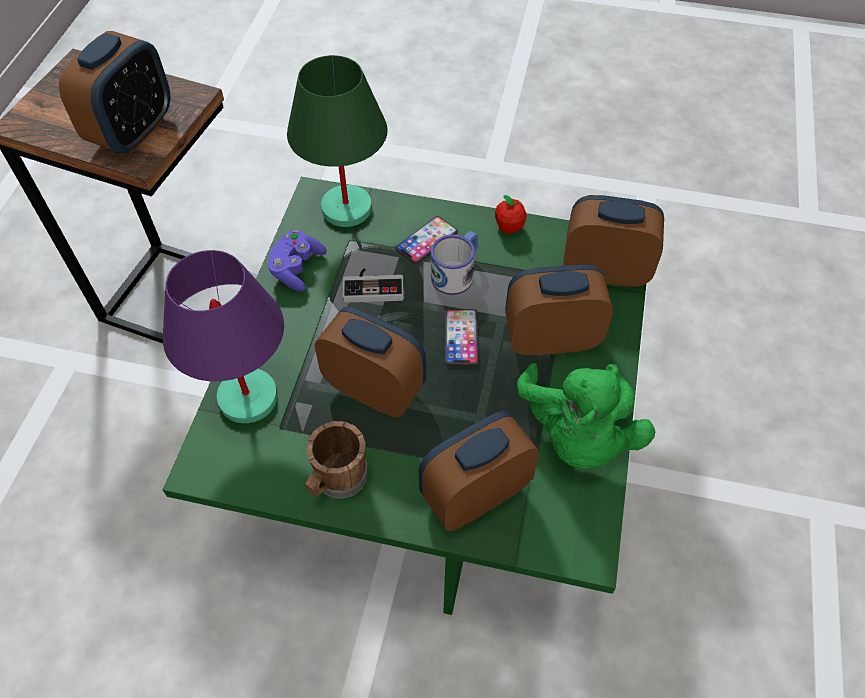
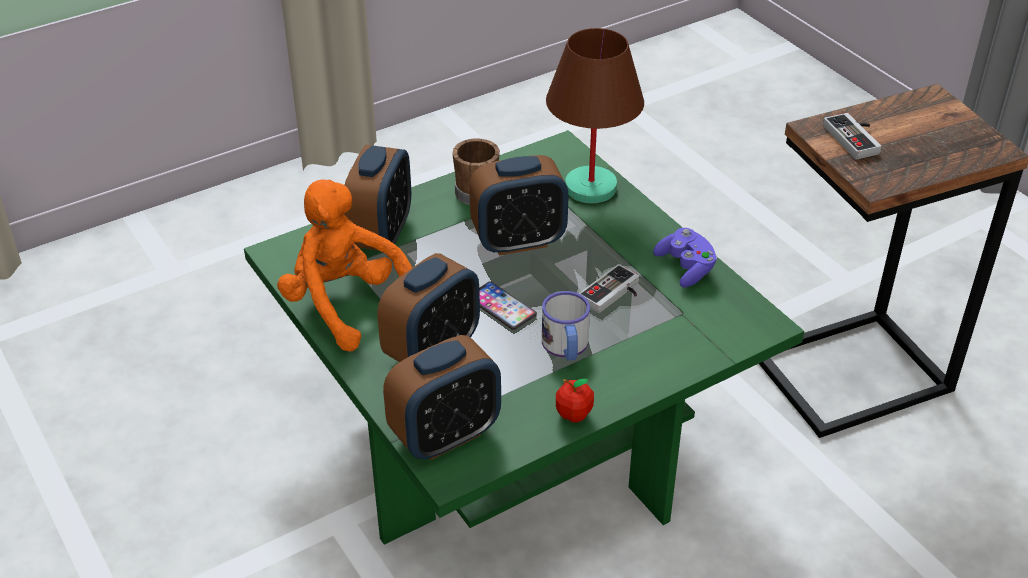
camera: 135 degrees right, 15 degrees down
alarm clock [59,31,171,153] -> game controller [823,113,881,160]
purple table lamp [163,250,284,423] -> brown table lamp [546,28,644,203]
green table lamp [287,55,388,227] -> none
phone [395,216,458,264] -> none
green plush toy [517,363,655,469] -> orange plush toy [277,179,412,352]

